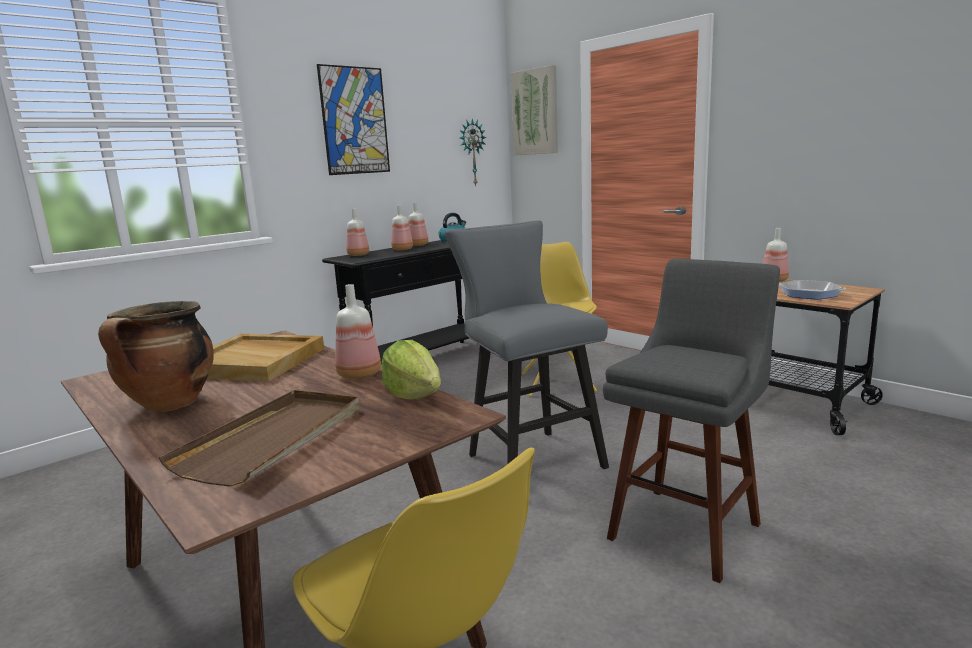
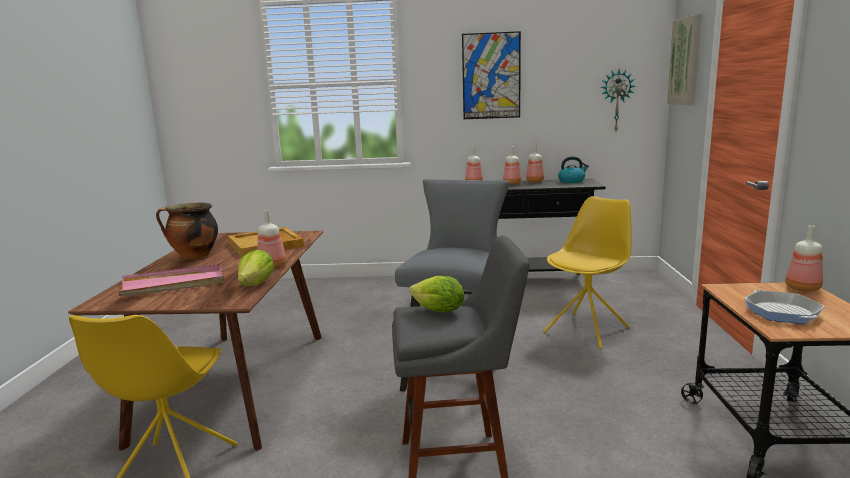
camera: 45 degrees right, 0 degrees up
brown tray [159,390,360,487] -> pink tray [118,264,224,296]
none -> lettuce [409,276,464,312]

